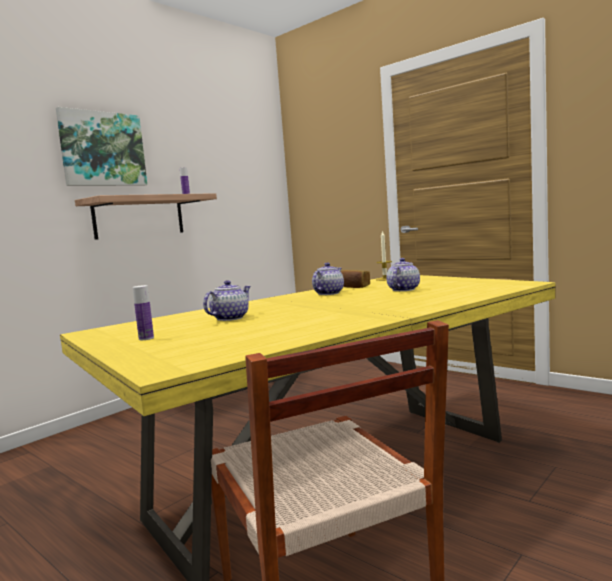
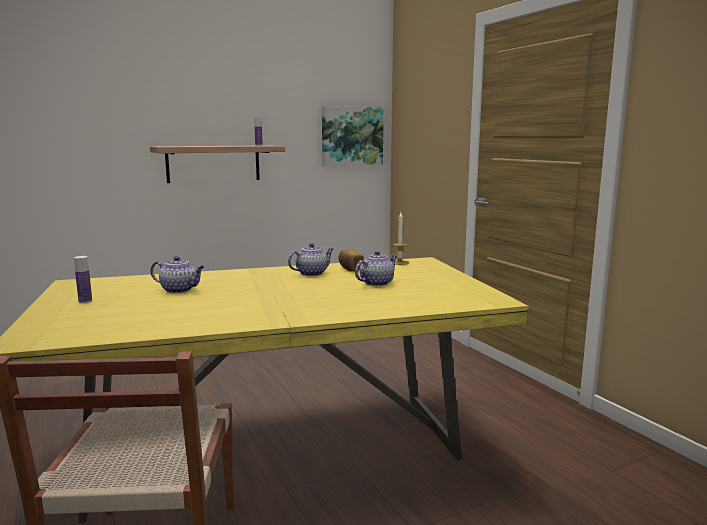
camera: 20 degrees right, 5 degrees up
picture [56,107,147,186] -> picture moved to [322,106,384,166]
teapot [203,280,251,321] -> teapot turned 45 degrees clockwise [150,256,205,293]

